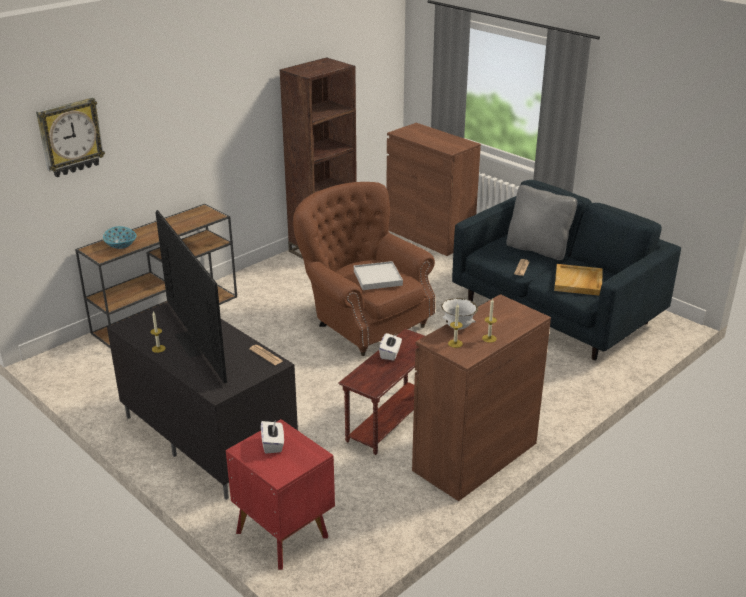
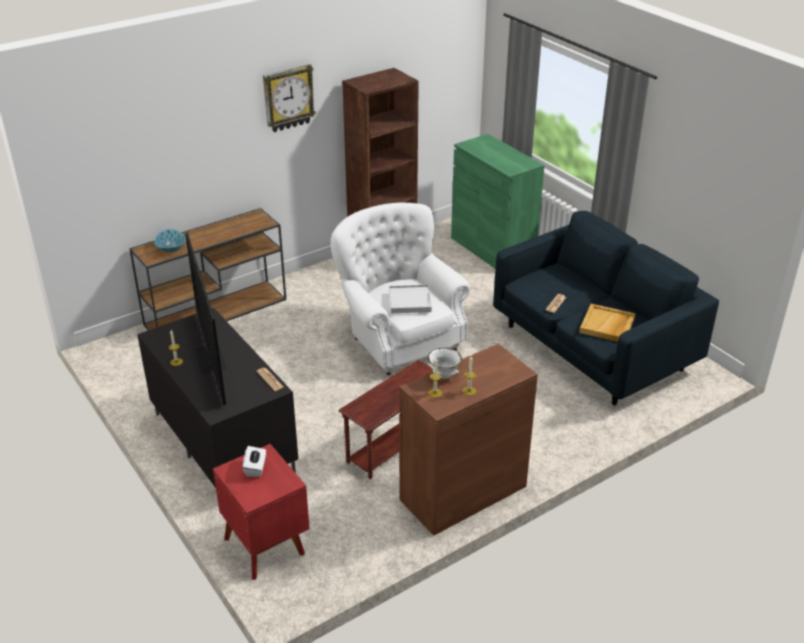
camera: 10 degrees right, 5 degrees up
wall clock [36,98,105,177] -> wall clock moved to [263,64,316,132]
brown armchair [293,182,435,356] -> white armchair [331,202,470,376]
white tissue box [379,333,402,361] -> none
brown cabinet [386,123,481,256] -> green cabinet [451,134,545,269]
grey pillow [506,185,577,260] -> none

